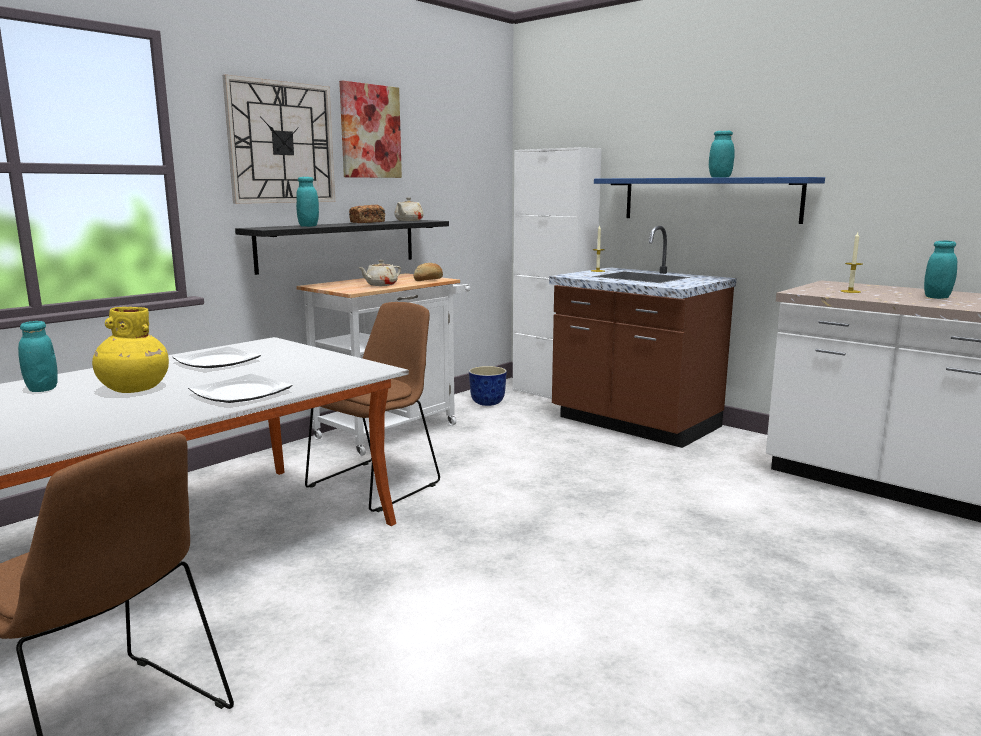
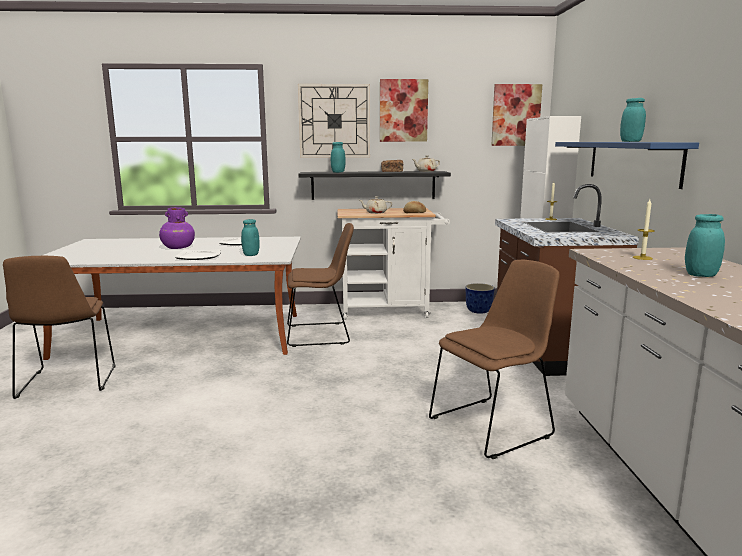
camera: 45 degrees right, 0 degrees up
turquoise jar [18,321,58,392] -> turquoise jar moved to [241,219,260,256]
yellow vase [92,307,169,393] -> purple vase [159,207,195,249]
none -> brown chair [429,260,559,459]
none -> picture [491,84,542,146]

